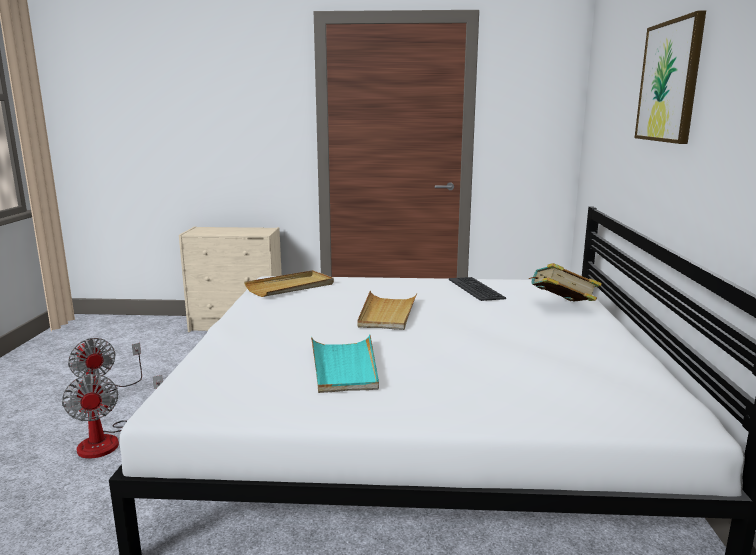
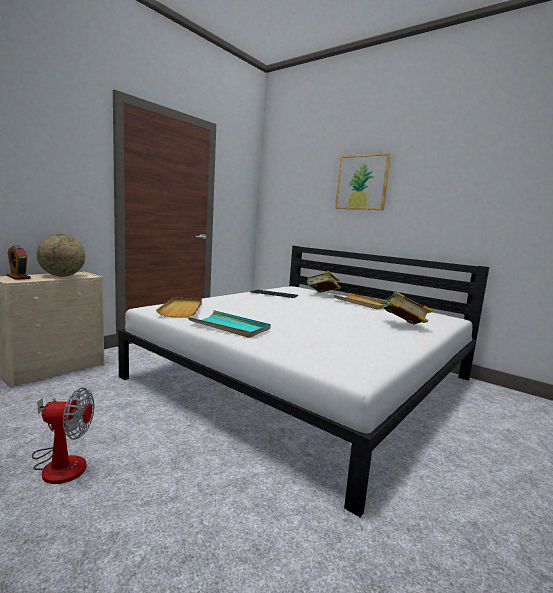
camera: 55 degrees left, 5 degrees down
fan [62,374,163,459] -> none
turquoise tray [311,334,379,393] -> turquoise tray moved to [188,310,271,338]
beige tray [357,291,417,330] -> beige tray moved to [334,293,386,310]
none -> alarm clock [7,246,31,280]
none -> globe [37,234,85,277]
none -> book [381,291,433,324]

